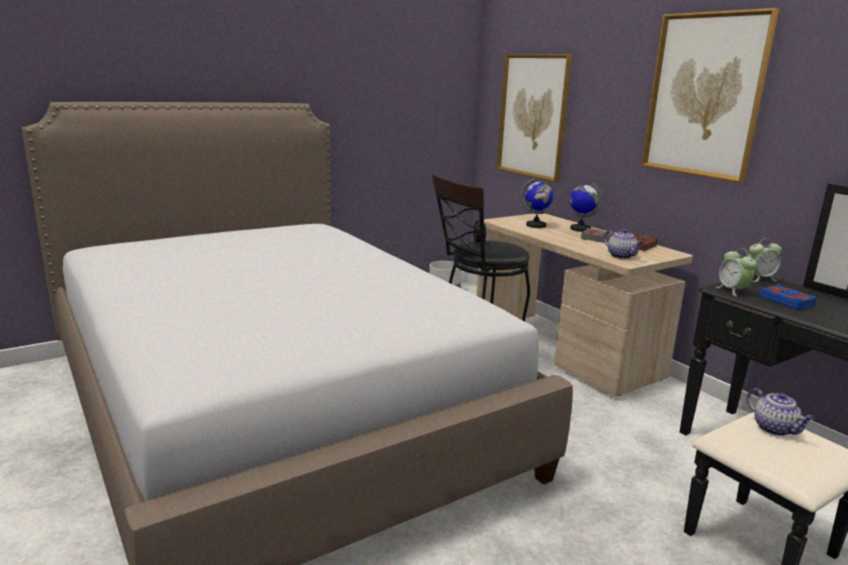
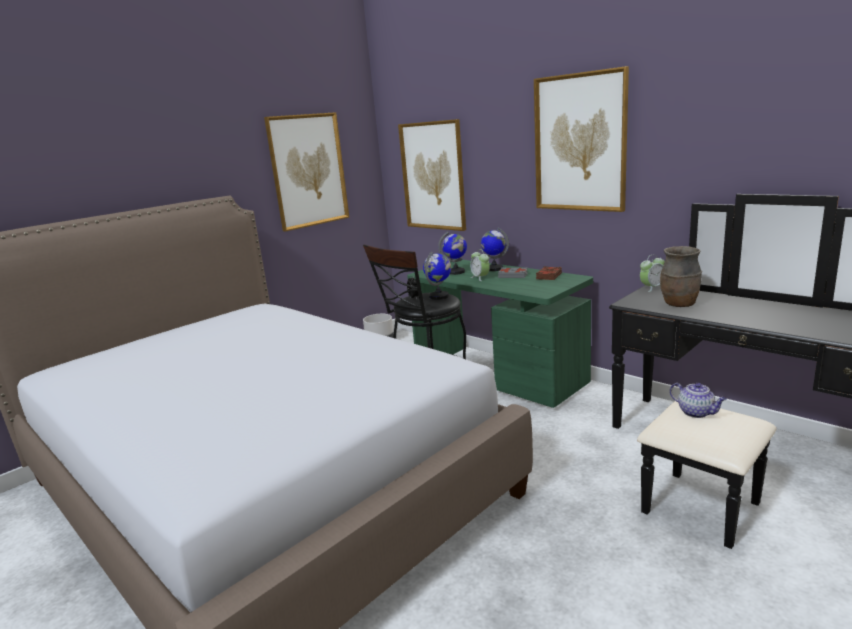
camera: 10 degrees left, 0 degrees up
beige desk [476,213,693,397] -> green desk [407,259,593,408]
teapot [604,229,644,259] -> none
alarm clock [716,248,756,297] -> alarm clock moved to [470,249,490,281]
blue book [759,284,817,310] -> brown vase [660,246,702,307]
none -> picture [264,112,349,232]
none -> globe [423,252,451,300]

